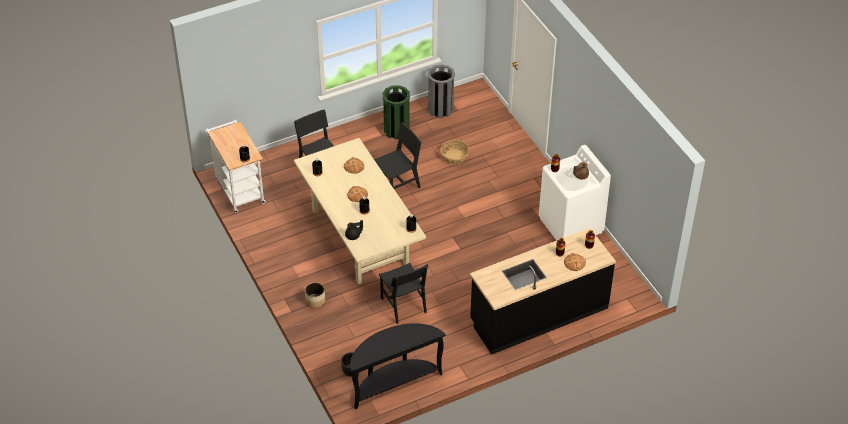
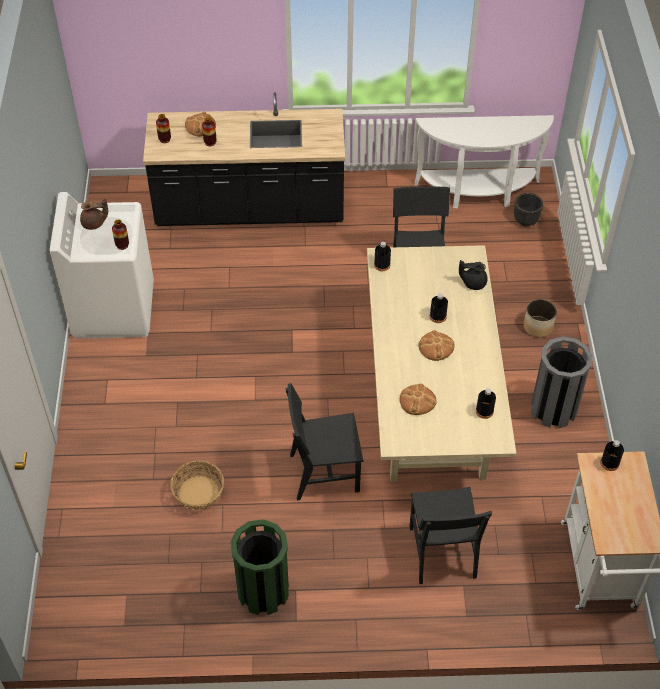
camera: 155 degrees left, 5 degrees up
black console table [350,323,446,409] -> white console table [415,115,554,209]
grey trash can [428,65,455,118] -> grey trash can moved to [531,336,593,428]

